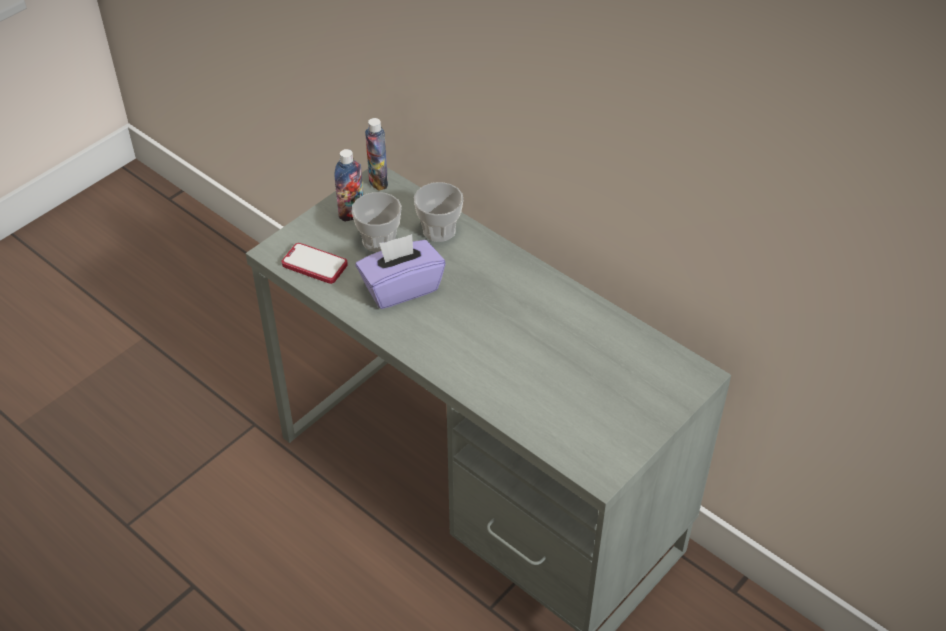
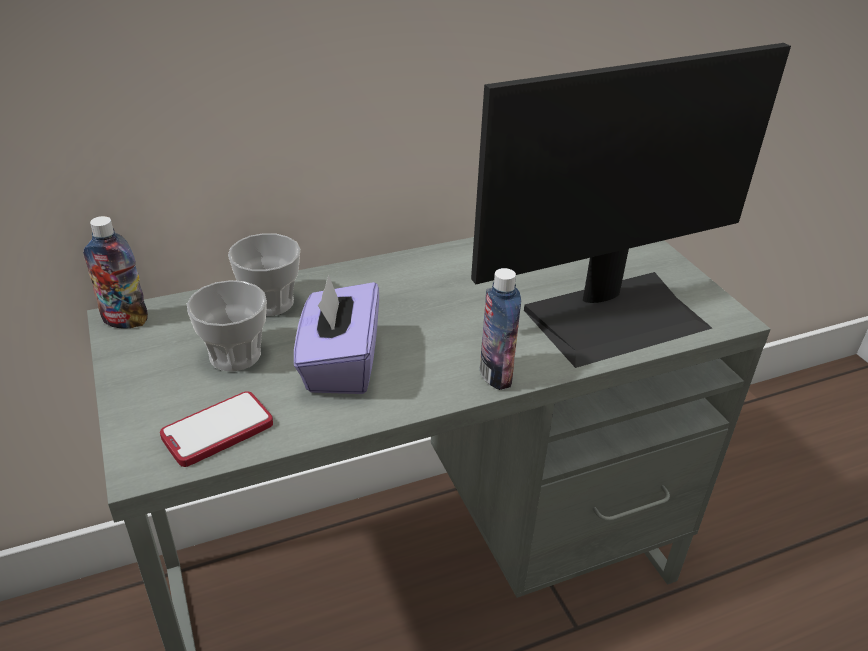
camera: 65 degrees left, 10 degrees down
bottle [335,149,364,222] -> bottle moved to [480,268,521,390]
none -> monitor [471,43,791,368]

